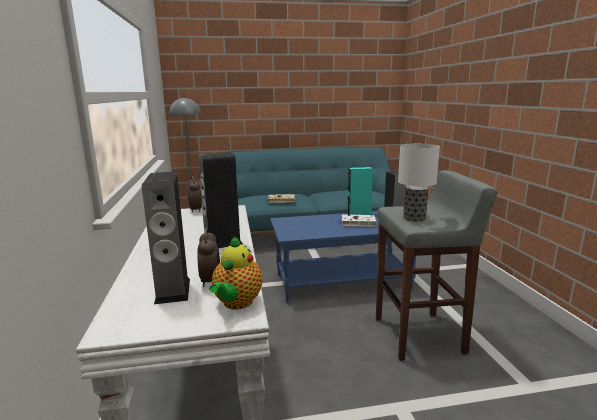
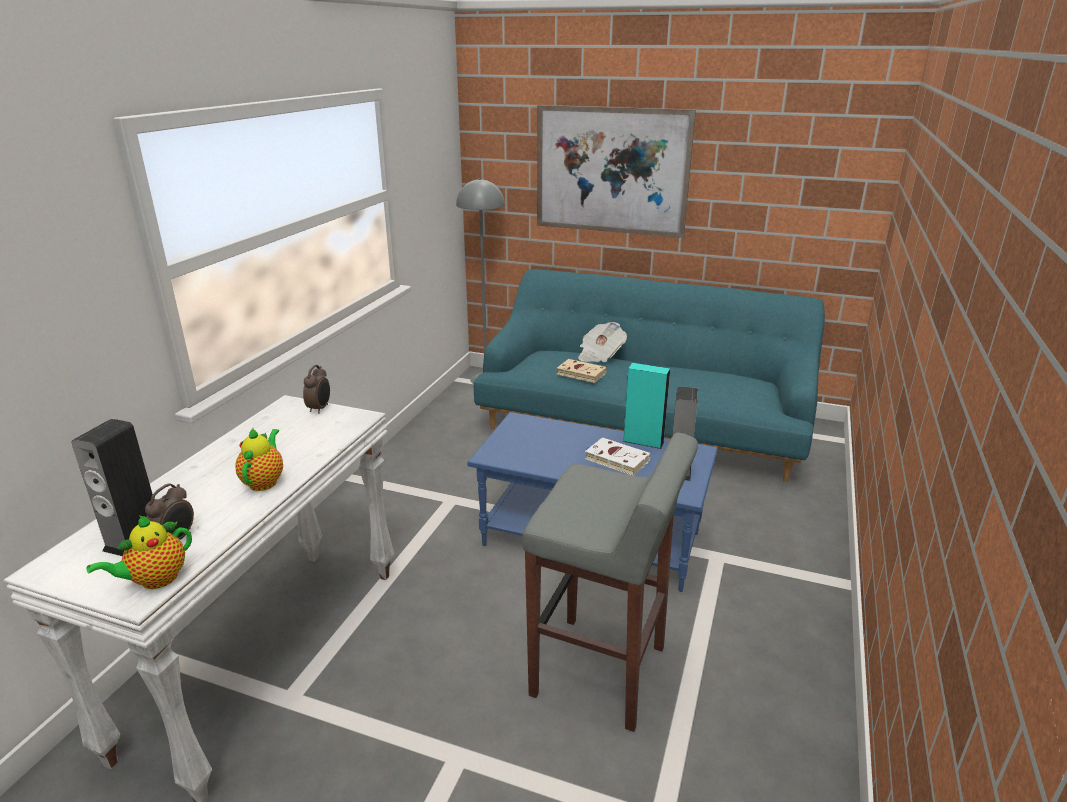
camera: 30 degrees right, 10 degrees up
speaker [198,152,243,248] -> teapot [235,428,283,491]
table lamp [398,144,440,222] -> none
none -> picture [537,105,696,238]
none -> newspaper [578,322,627,362]

